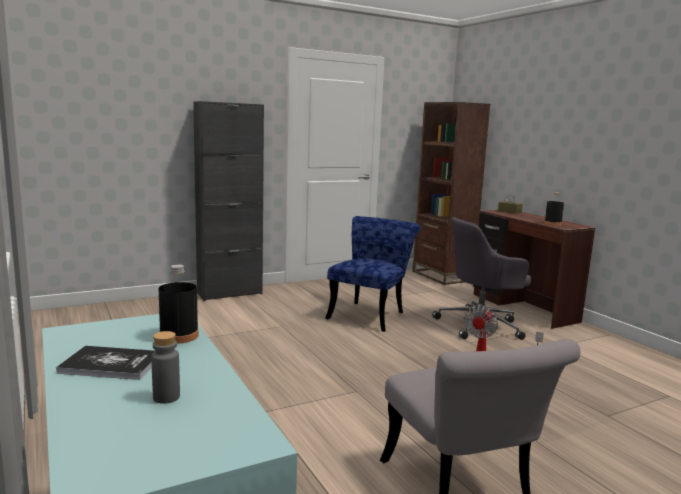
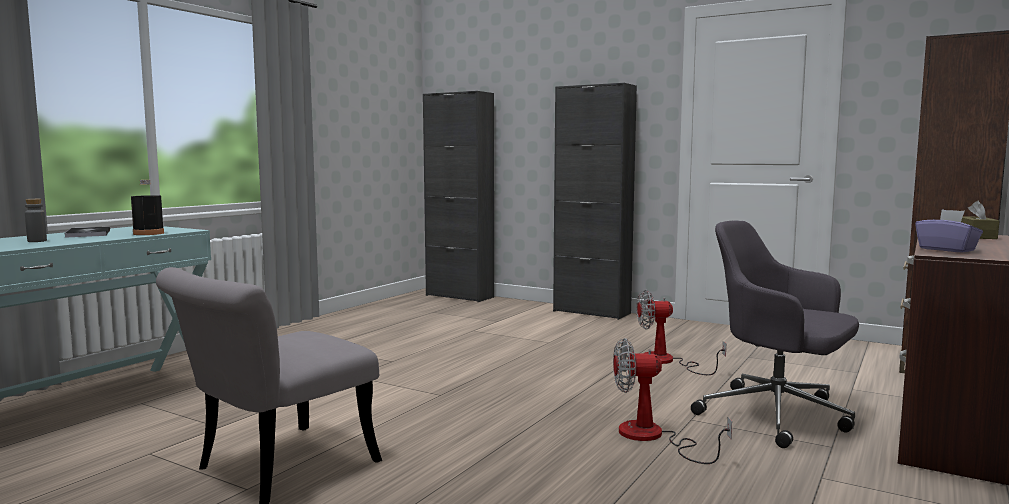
camera: 60 degrees right, 5 degrees down
blue chair [325,216,421,332] -> fan [636,290,726,375]
black bottle [544,192,564,226] -> purple tissue box [915,209,983,252]
none -> black cabinet [423,91,494,302]

